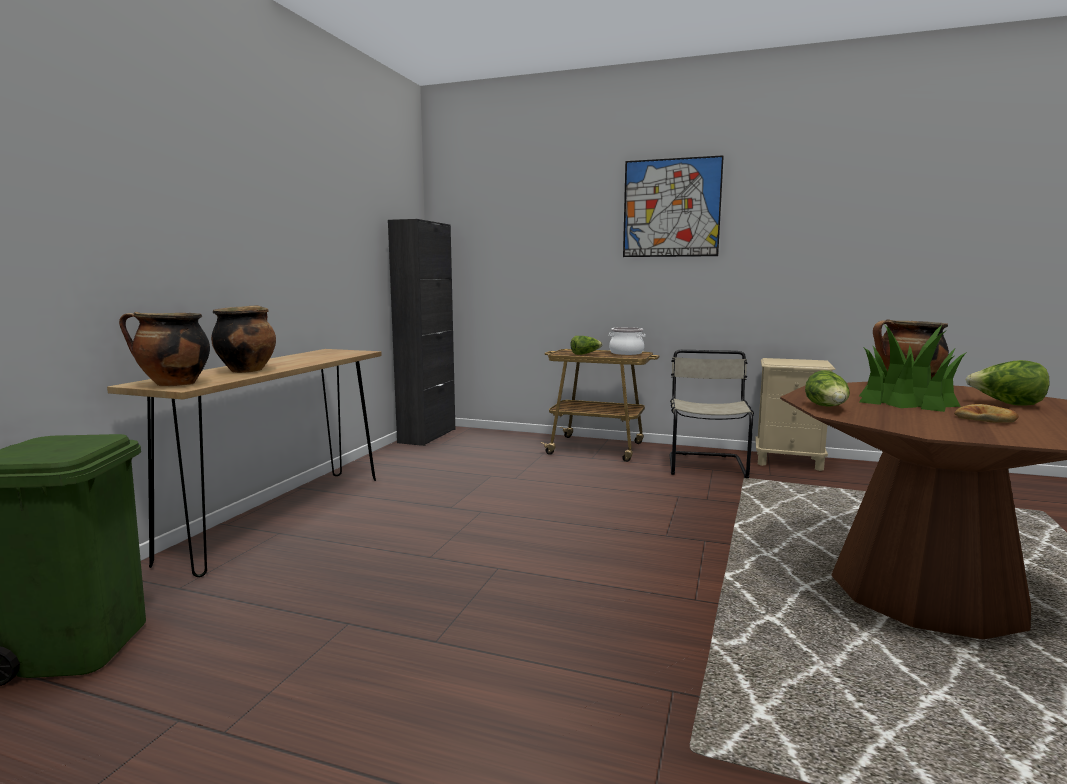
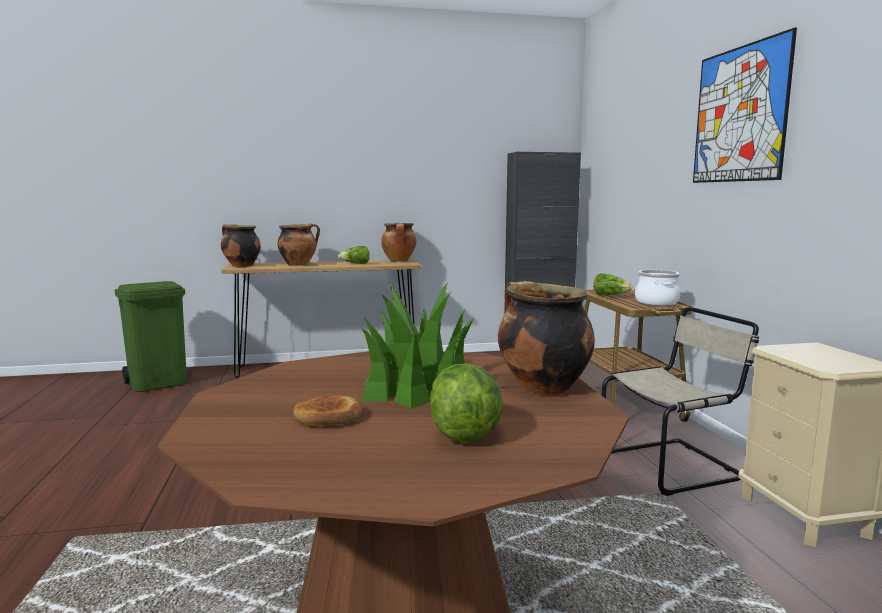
camera: 60 degrees right, 0 degrees up
lettuce [805,370,850,407] -> lettuce moved to [338,246,370,264]
none -> cooking pot [381,223,416,261]

